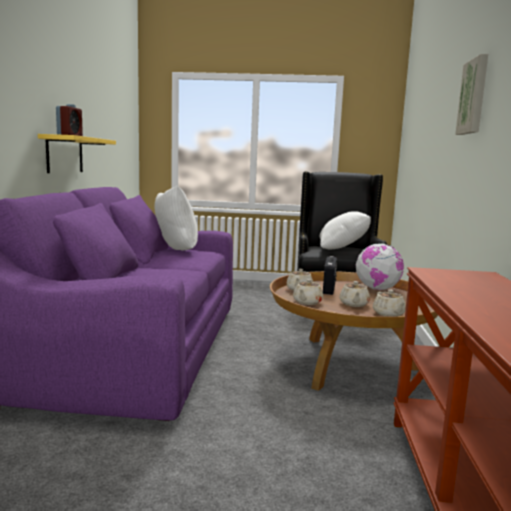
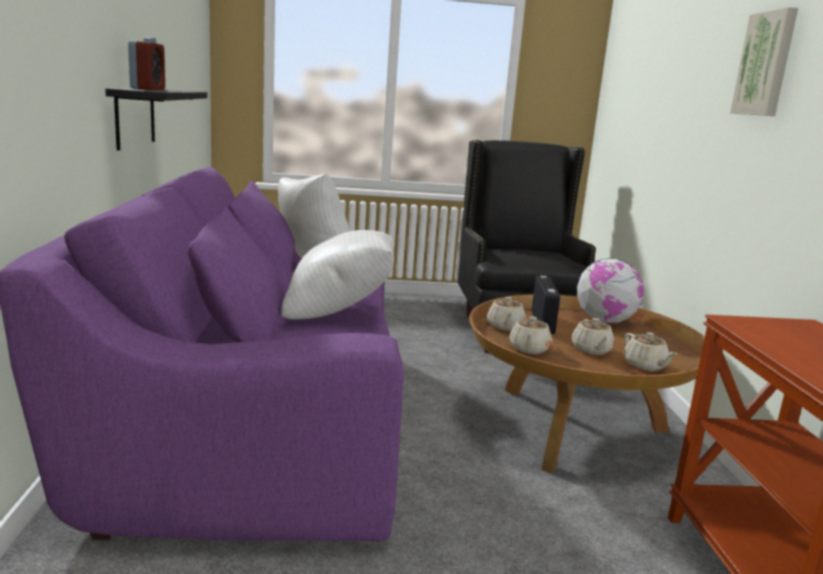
camera: 10 degrees left, 5 degrees up
yellow shelf [38,134,116,173] -> black shelf [105,88,207,151]
white pillow [320,211,371,249] -> white pillow moved to [281,230,394,320]

